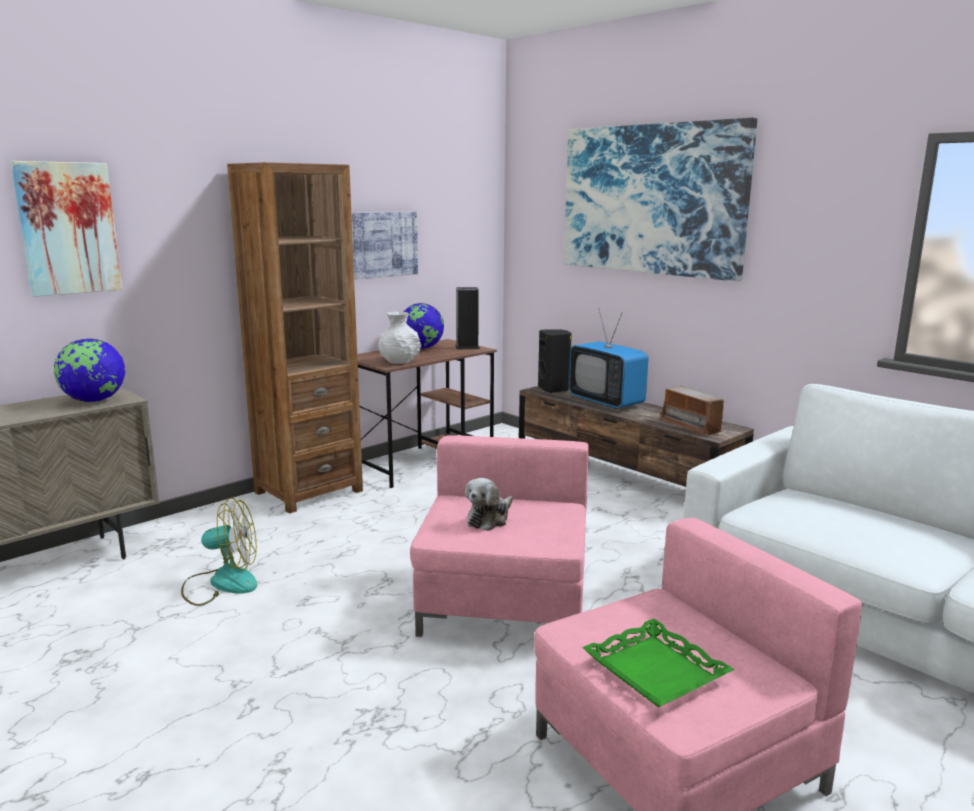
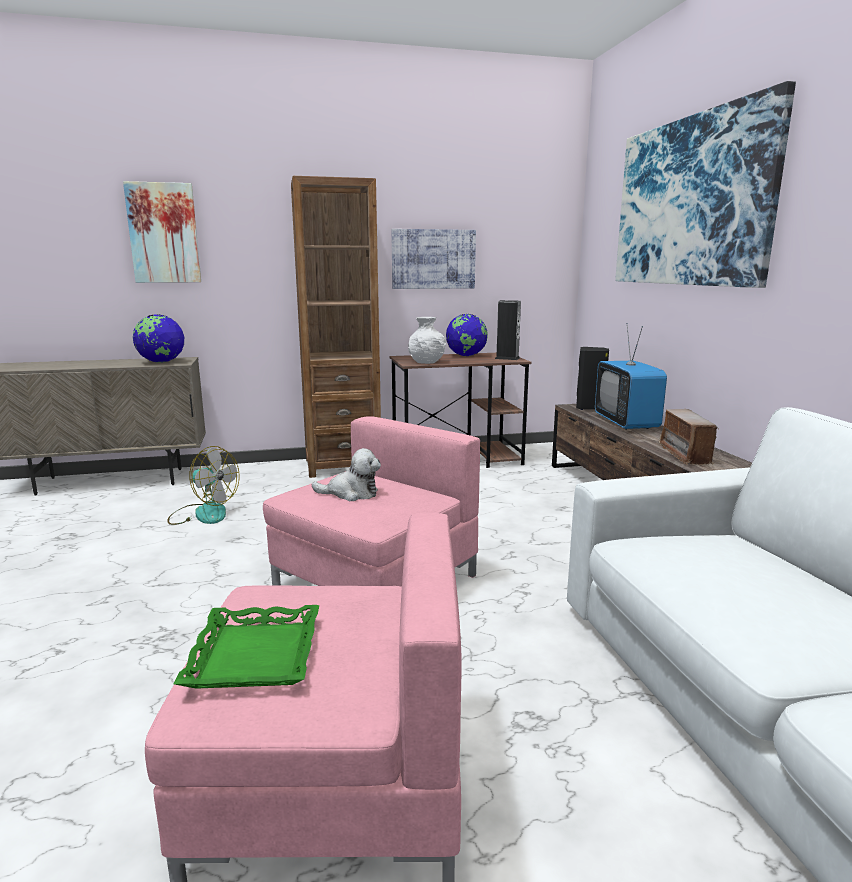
camera: 30 degrees right, 0 degrees up
plush toy [465,478,513,531] -> plush toy turned 150 degrees counterclockwise [312,448,381,501]

